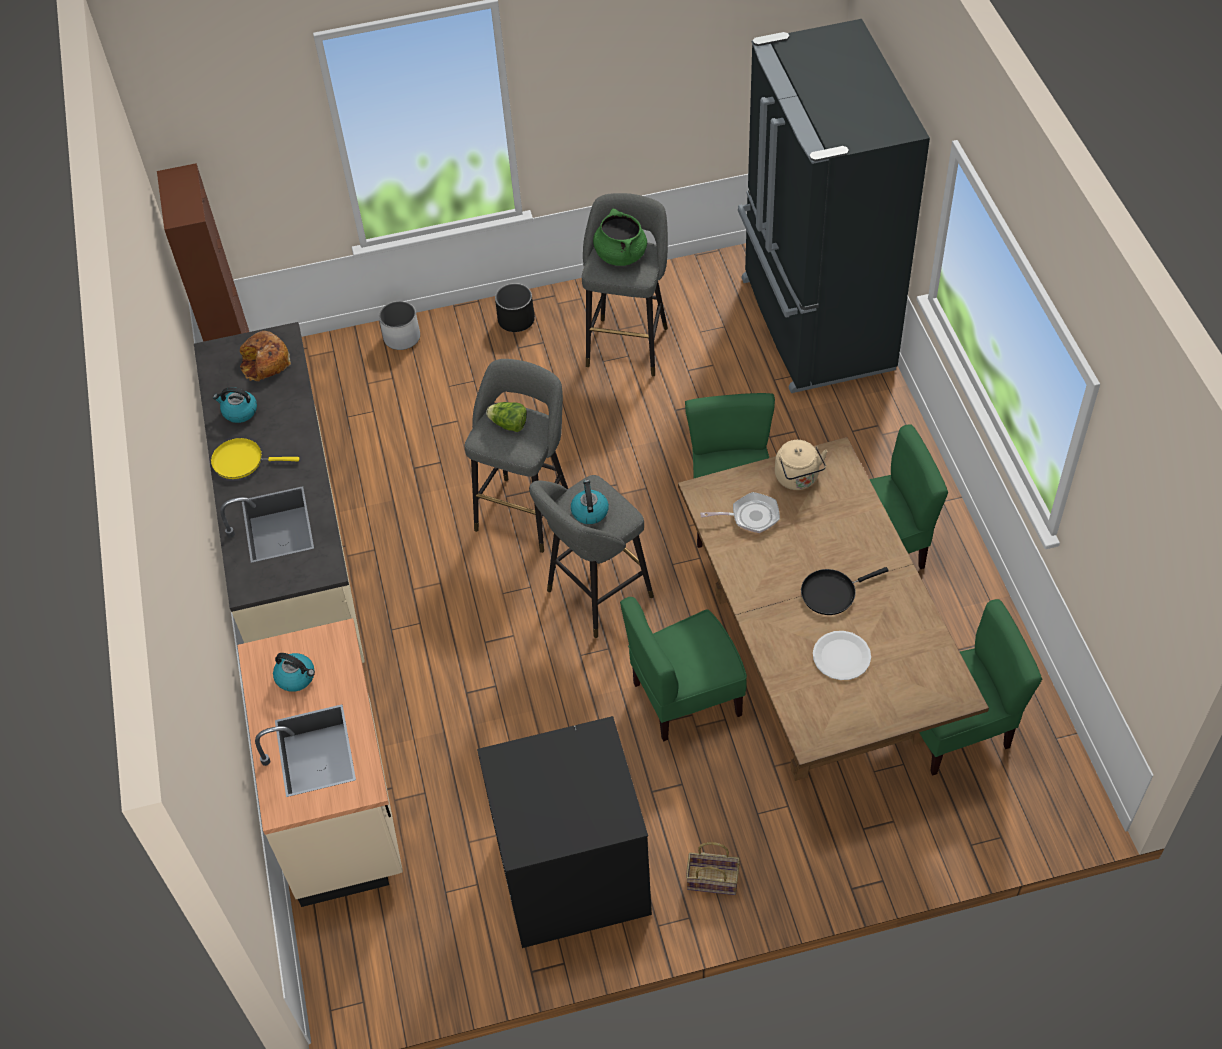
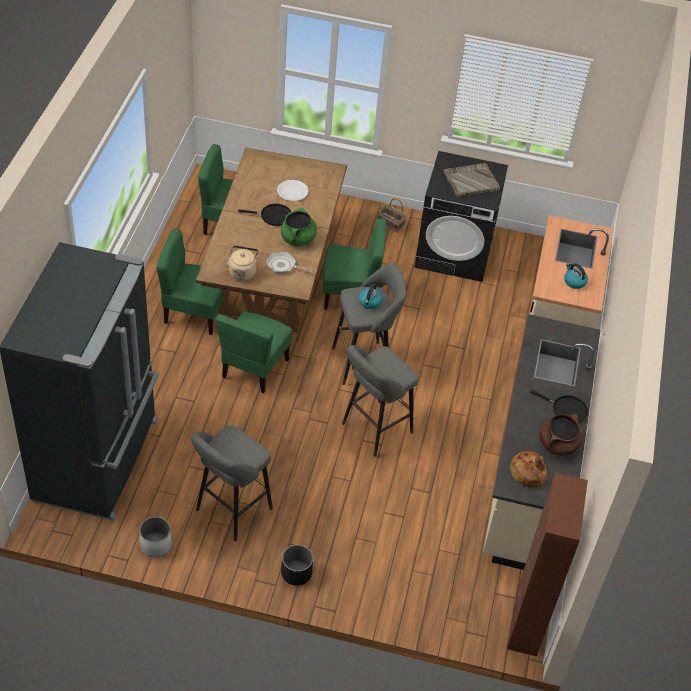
camera: 160 degrees left, 5 degrees down
yellow frying pan [211,438,300,479] -> black frying pan [530,390,588,423]
kettle [213,387,257,423] -> brown cooking pot [539,414,582,456]
white planter [379,301,420,350] -> white planter moved to [139,517,172,557]
lettuce [486,402,527,432] -> none
green cooking pot [593,208,647,266] -> green cooking pot moved to [281,208,317,246]
none -> grey tray [444,163,501,197]

